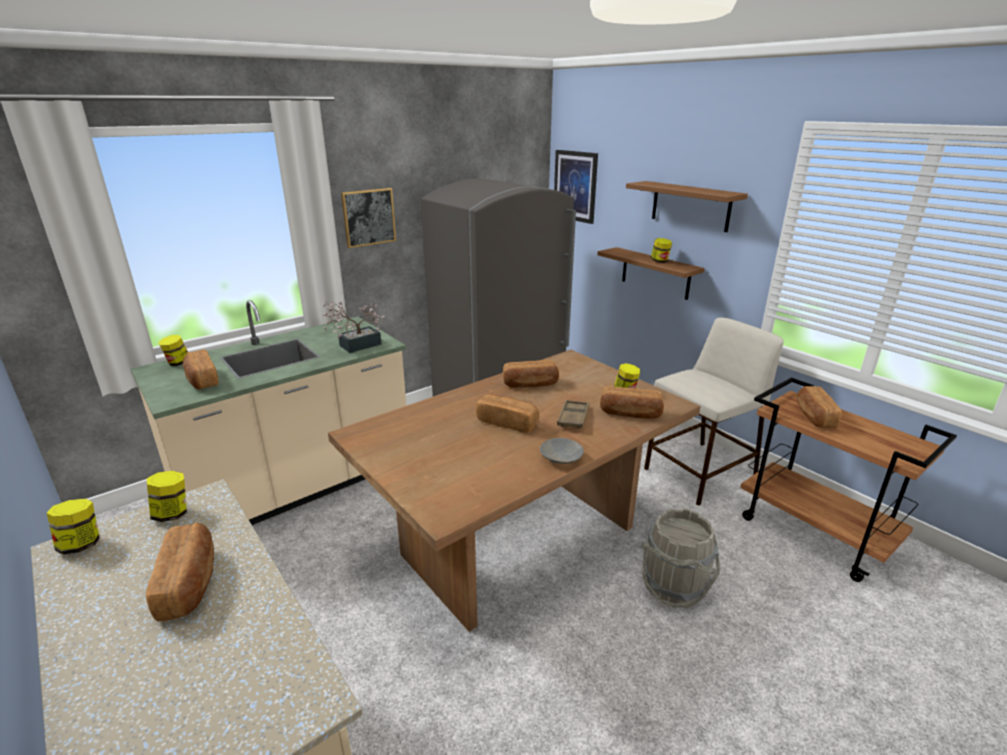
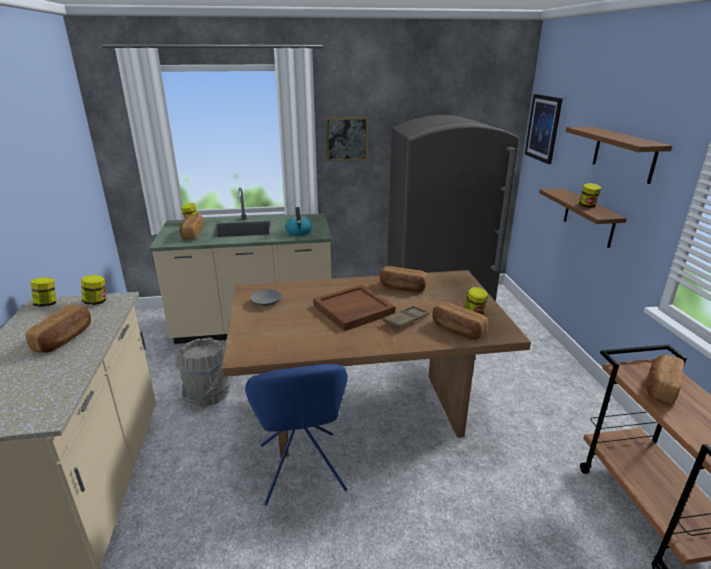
camera: 30 degrees right, 0 degrees up
potted plant [323,301,384,353] -> kettle [285,207,312,236]
bread [476,394,539,433] -> brown tray [313,285,395,331]
grey bowl [540,438,584,464] -> grey bowl moved to [250,289,282,306]
grey bucket [641,508,720,608] -> grey bucket moved to [175,338,231,407]
beige stool [644,317,784,506] -> none
none -> blue chair [245,364,348,505]

